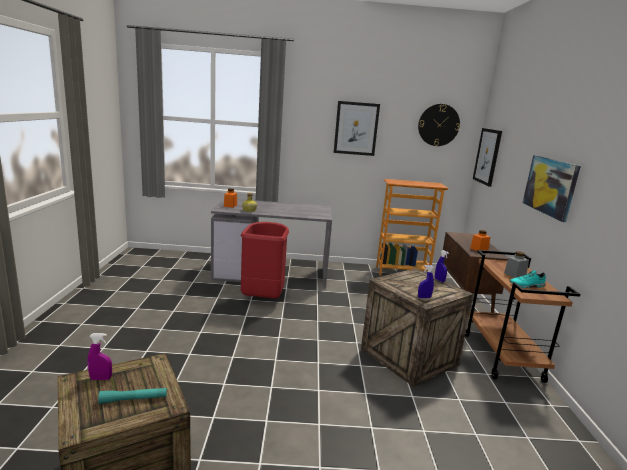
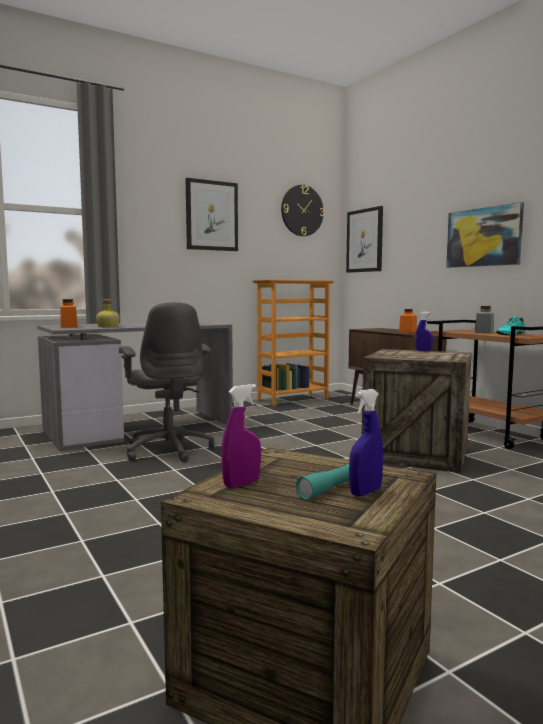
camera: 30 degrees left, 10 degrees down
red trash can [241,222,289,298] -> grey office chair [119,302,215,462]
blue spray bottle [418,265,434,299] -> blue spray bottle moved to [349,389,383,497]

